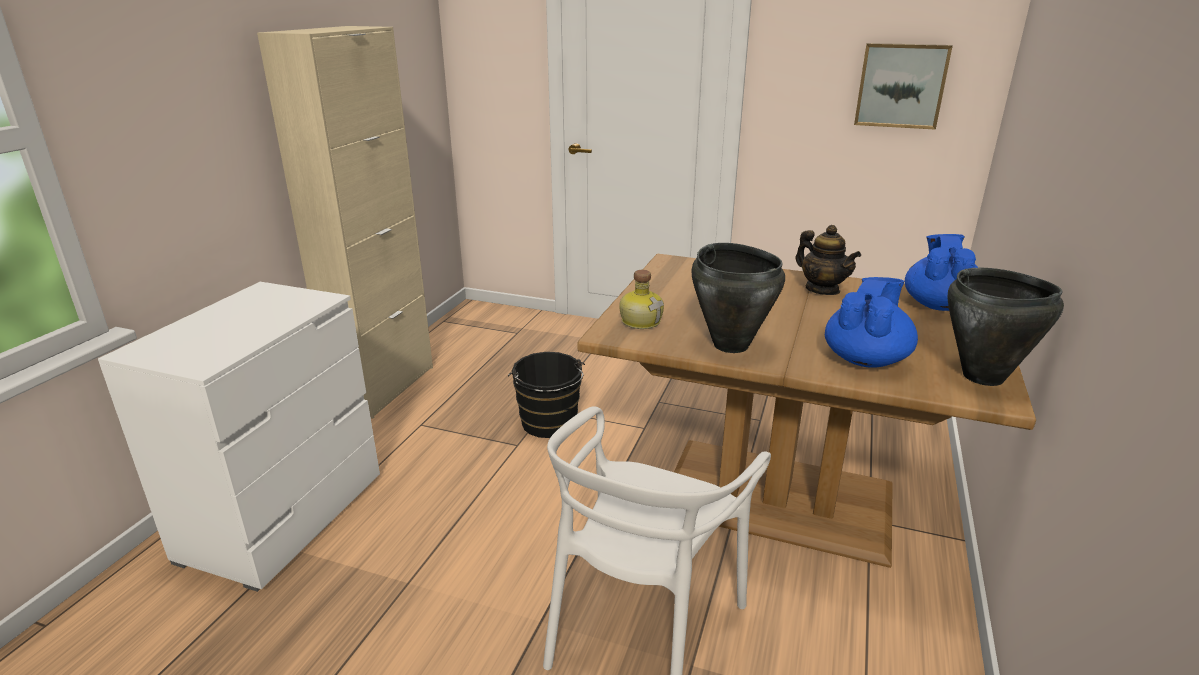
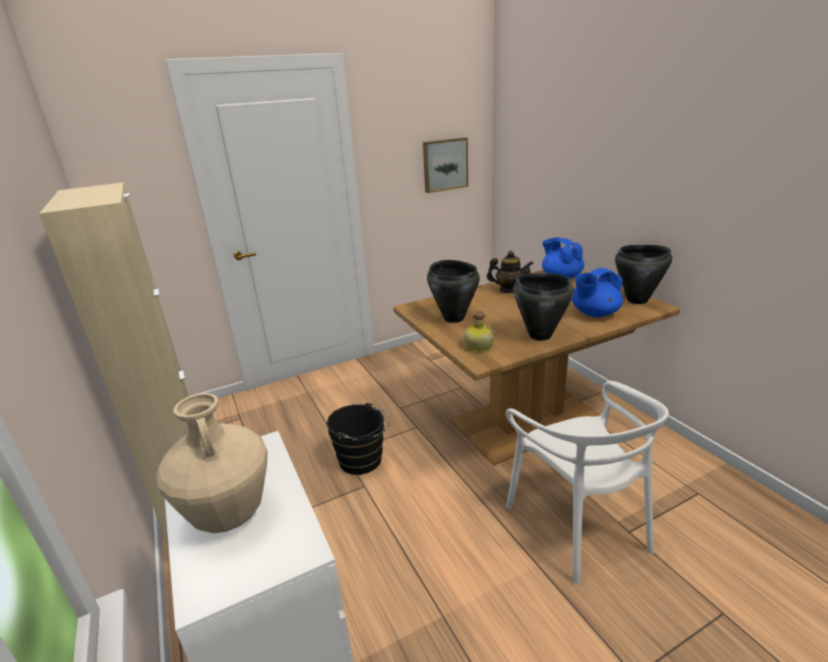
camera: 45 degrees left, 0 degrees up
blue teapot [825,277,918,368] -> blue teapot turned 105 degrees counterclockwise [572,268,623,317]
none -> beige vase [156,393,268,533]
none -> black cooking pot [427,260,480,323]

